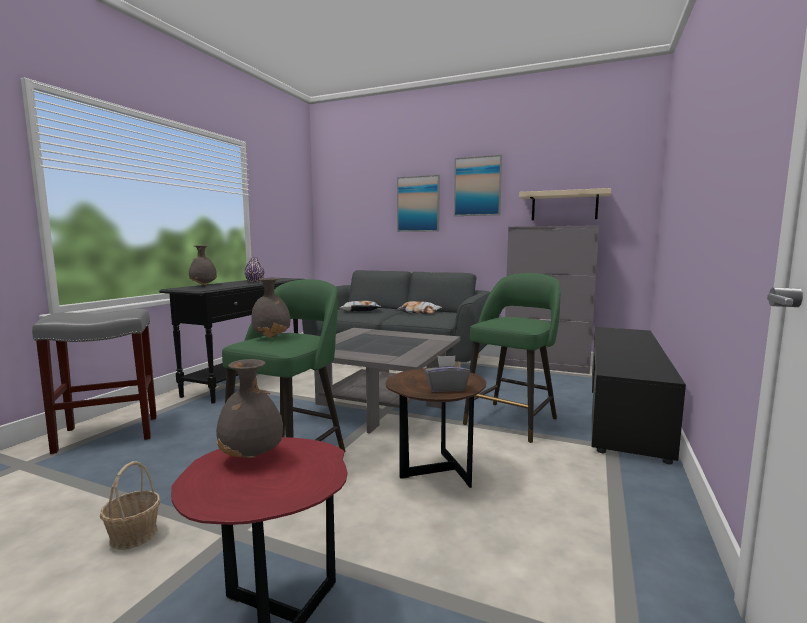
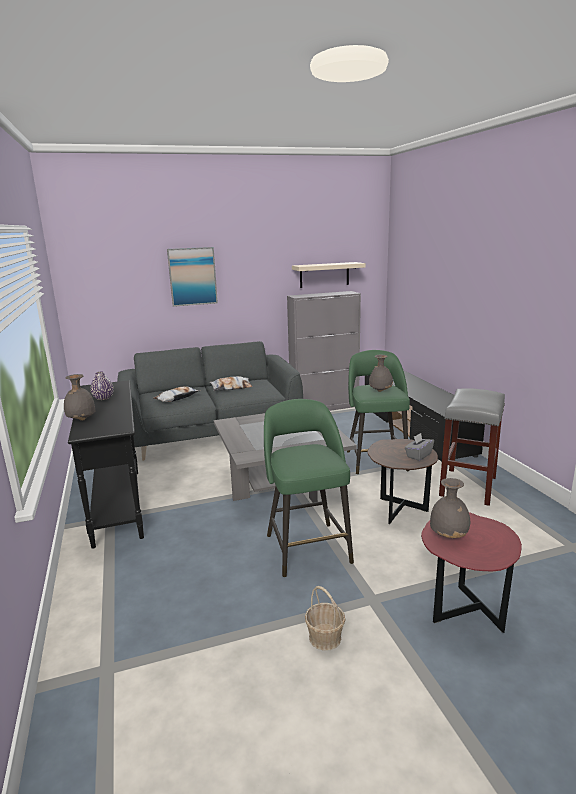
camera: 40 degrees left, 10 degrees up
grey stool [32,309,157,454] -> grey stool moved to [439,388,505,506]
grey vase [251,278,291,338] -> grey vase moved to [369,355,393,392]
picture [454,155,502,216] -> none

